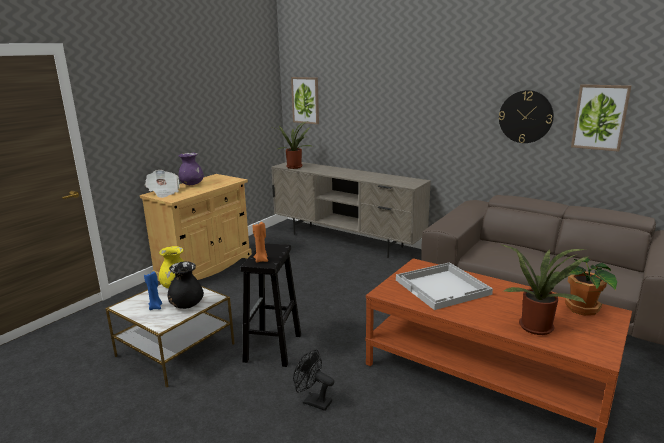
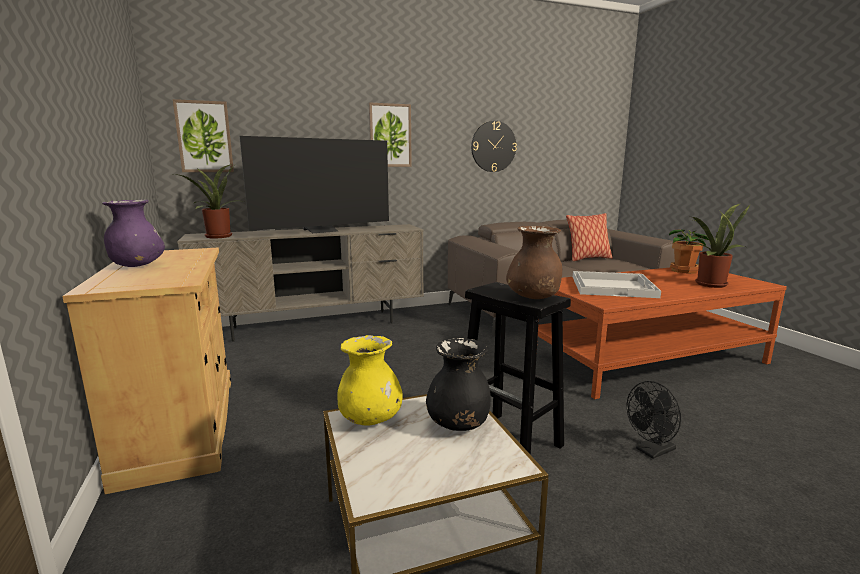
camera: 55 degrees left, 5 degrees down
blue candle [144,271,162,310] -> none
newspaper [145,170,180,198] -> none
orange candle [253,221,268,263] -> brown vase [506,226,562,299]
picture [571,84,631,152] -> picture moved to [369,103,412,167]
none -> television [240,136,389,233]
none -> pillow [566,213,612,261]

